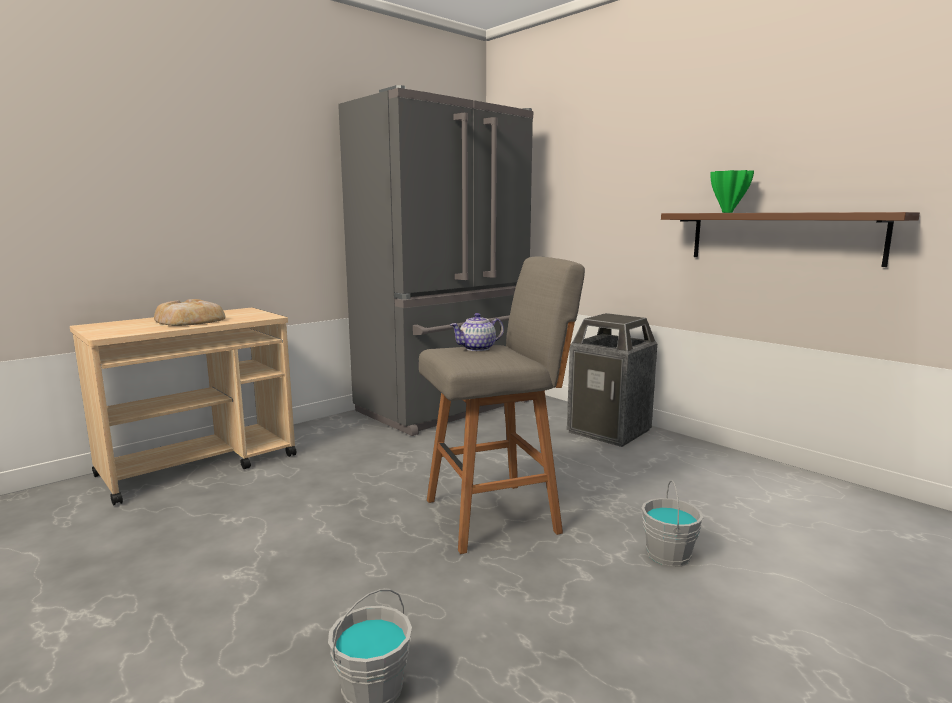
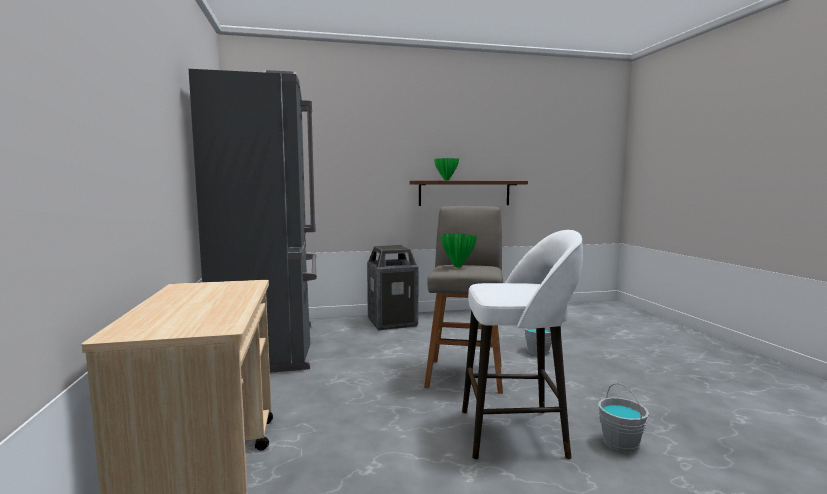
camera: 60 degrees left, 5 degrees down
bread [154,299,226,326] -> none
teapot [450,313,504,351] -> green vase [441,233,477,267]
none -> white stool [462,230,583,460]

